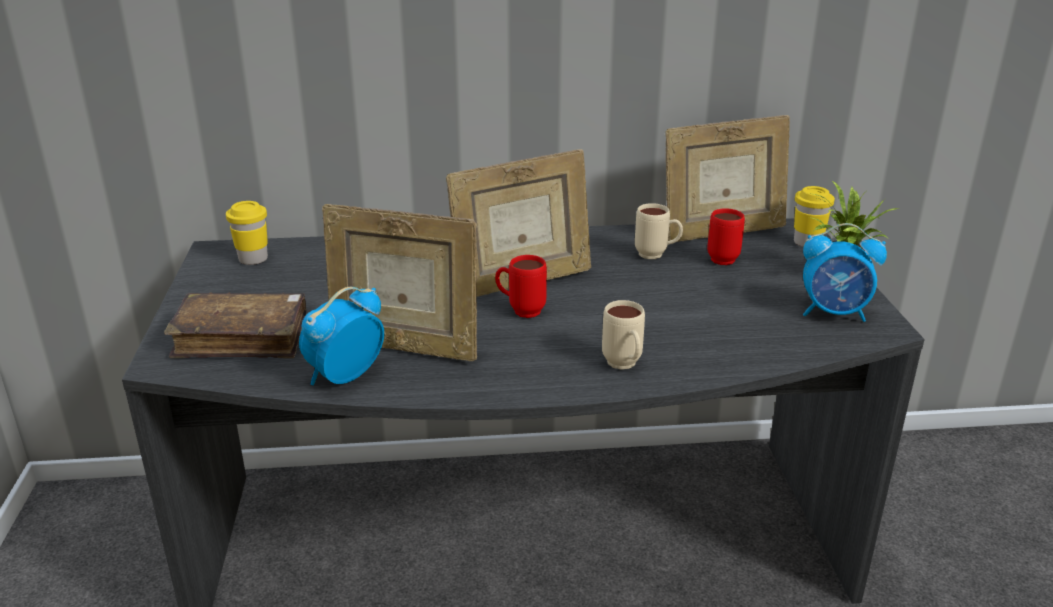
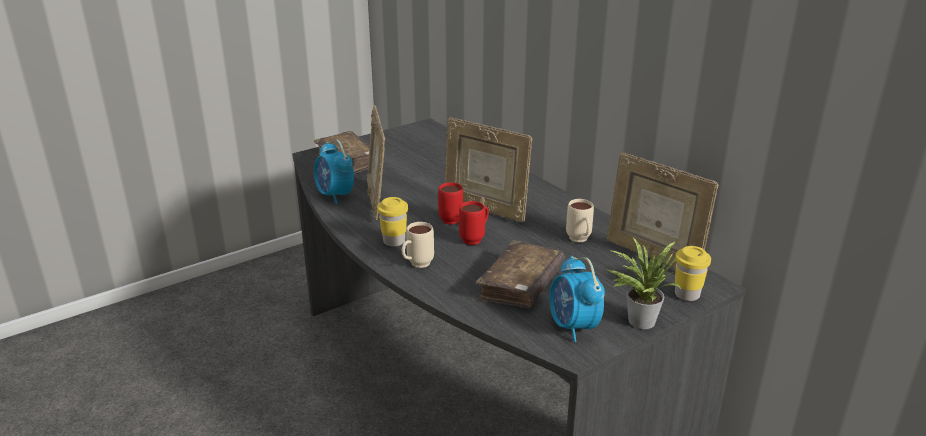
camera: 60 degrees right, 0 degrees up
yellow cup [226,201,268,265] -> yellow cup moved to [377,197,408,247]
alarm clock [299,287,384,385] -> alarm clock turned 135 degrees counterclockwise [314,140,354,204]
red mug [707,208,745,265] -> red mug moved to [459,201,489,245]
none -> brown book [476,240,565,308]

